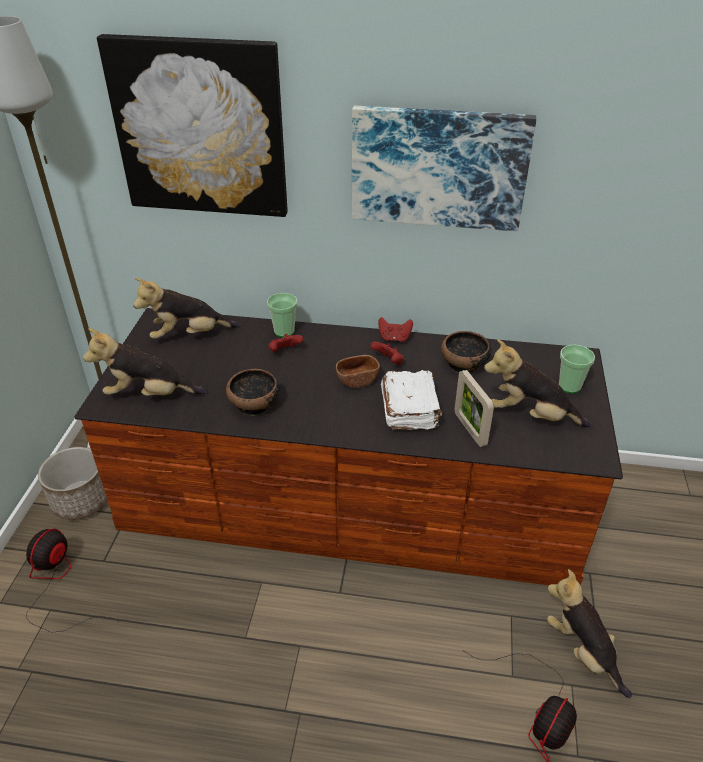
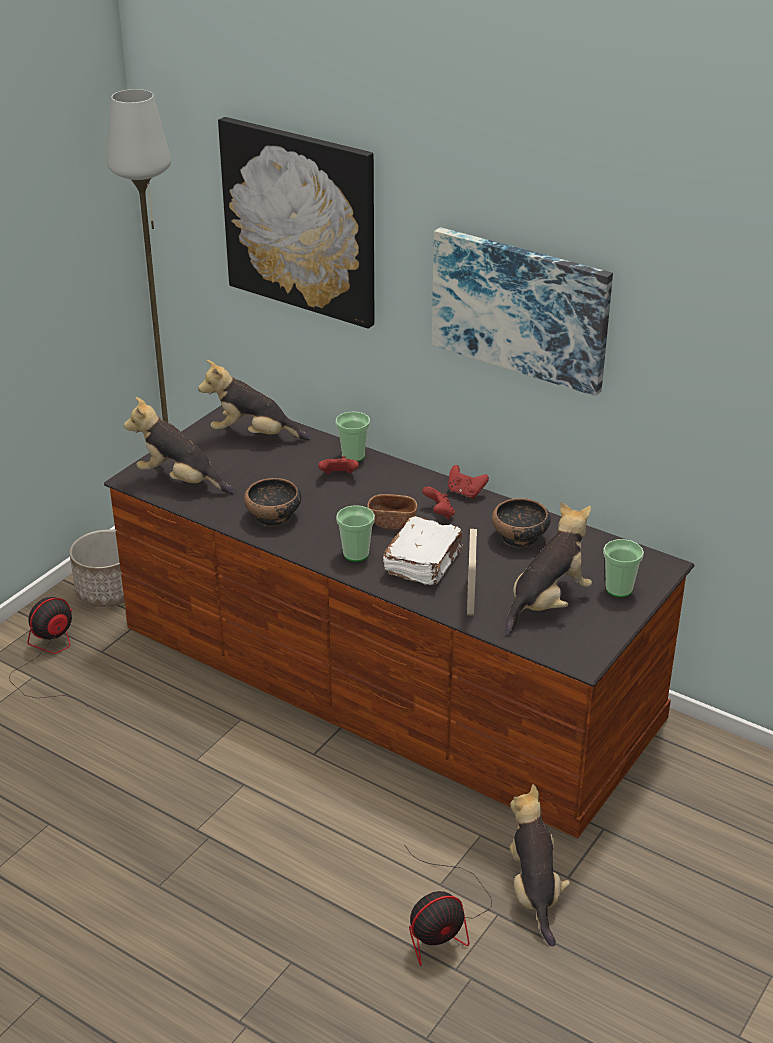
camera: 25 degrees right, 5 degrees down
plush toy [484,339,591,427] -> plush toy turned 90 degrees clockwise [505,502,592,636]
none -> cup [336,505,375,562]

